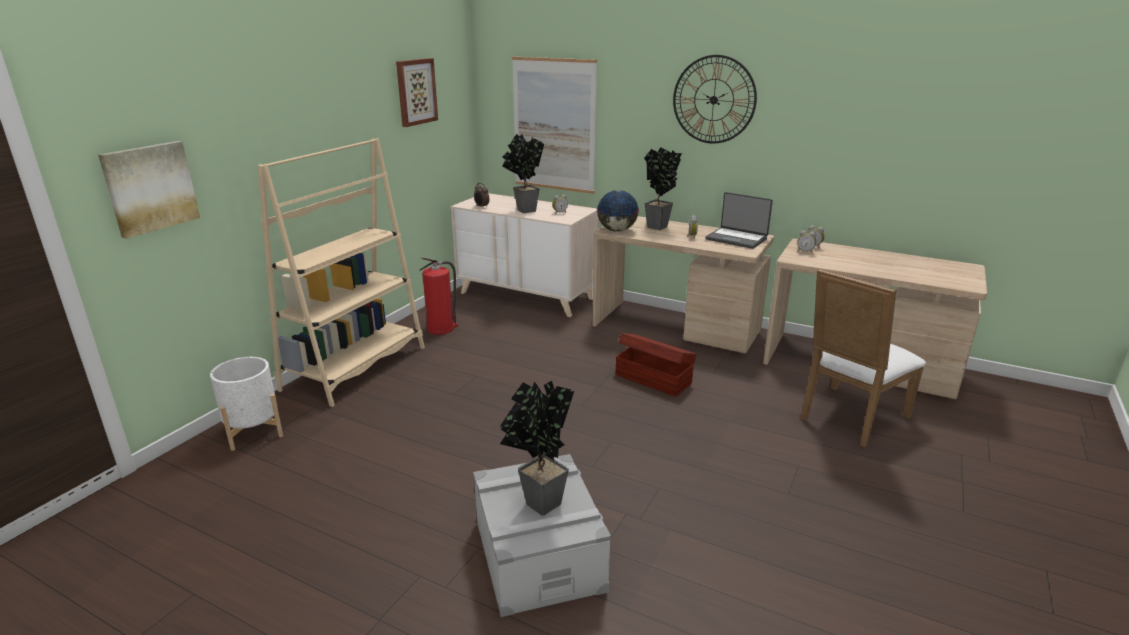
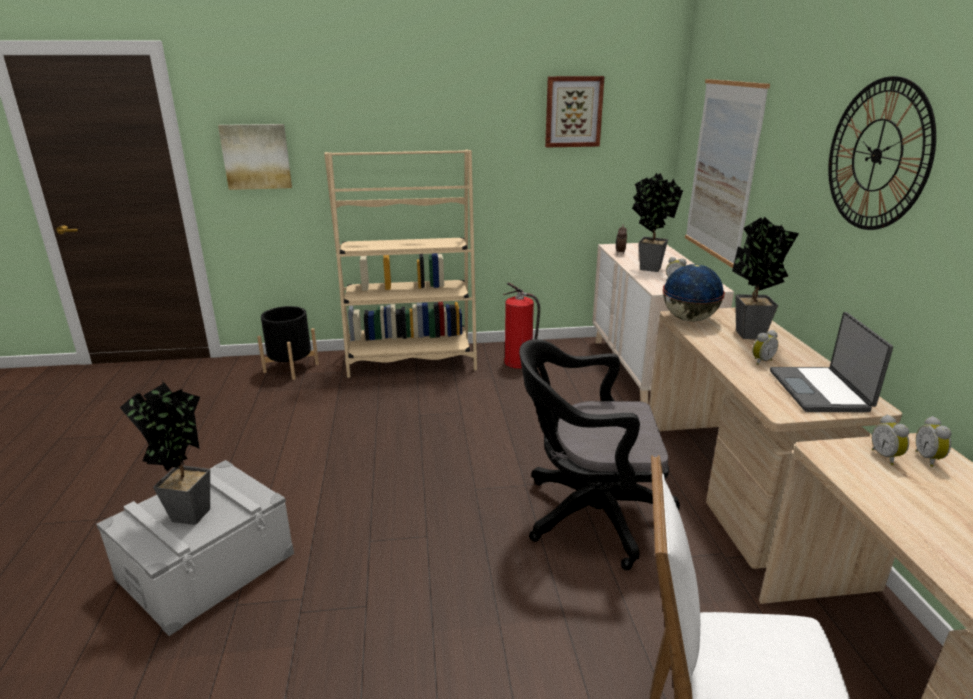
camera: 55 degrees right, 0 degrees up
white planter [210,357,283,451] -> black planter [257,306,319,380]
brown storage box [616,333,697,397] -> black office chair [519,339,680,570]

